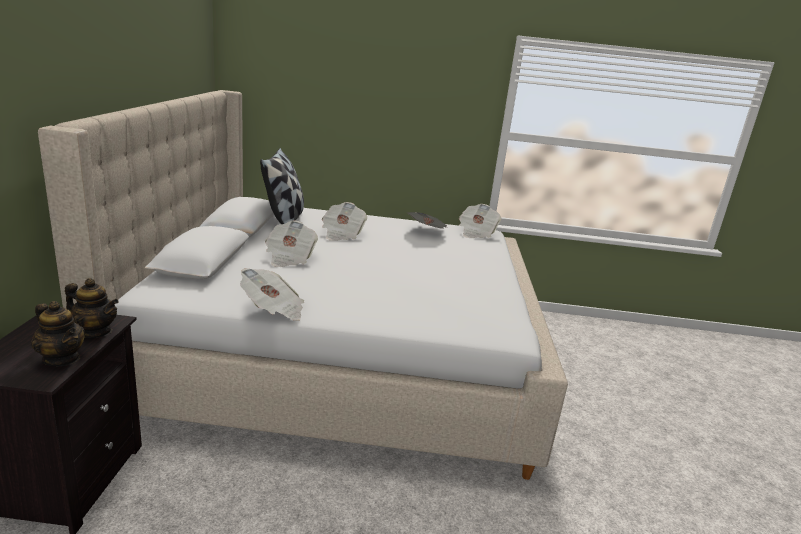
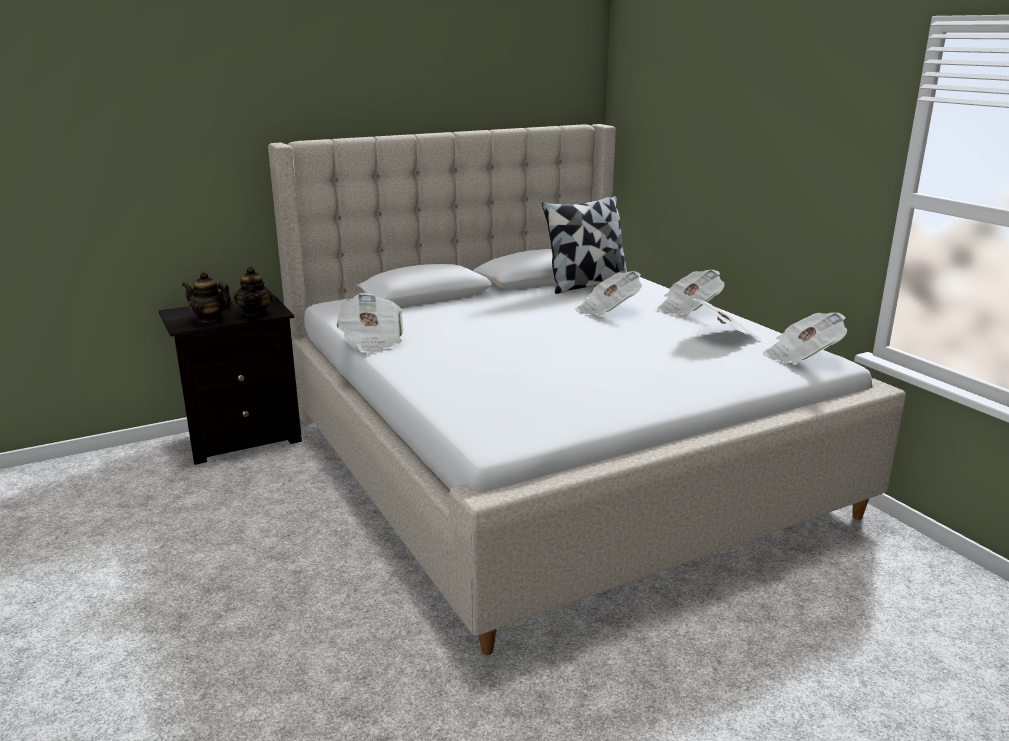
camera: 60 degrees right, 0 degrees up
teapot [31,301,85,366] -> teapot turned 105 degrees clockwise [182,272,233,325]
newspaper [265,221,318,267] -> newspaper moved to [657,270,725,315]

